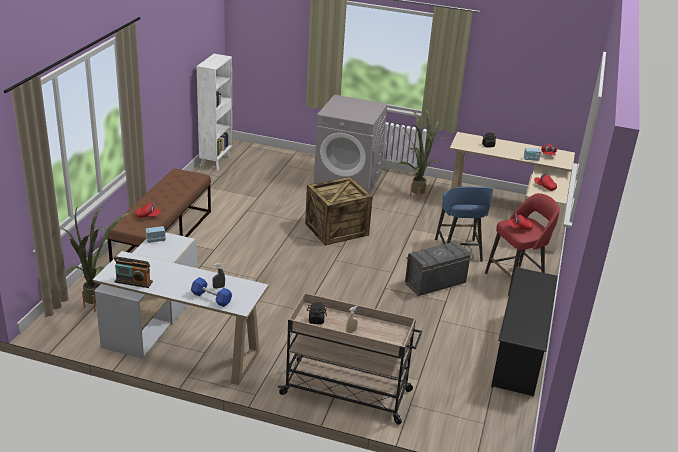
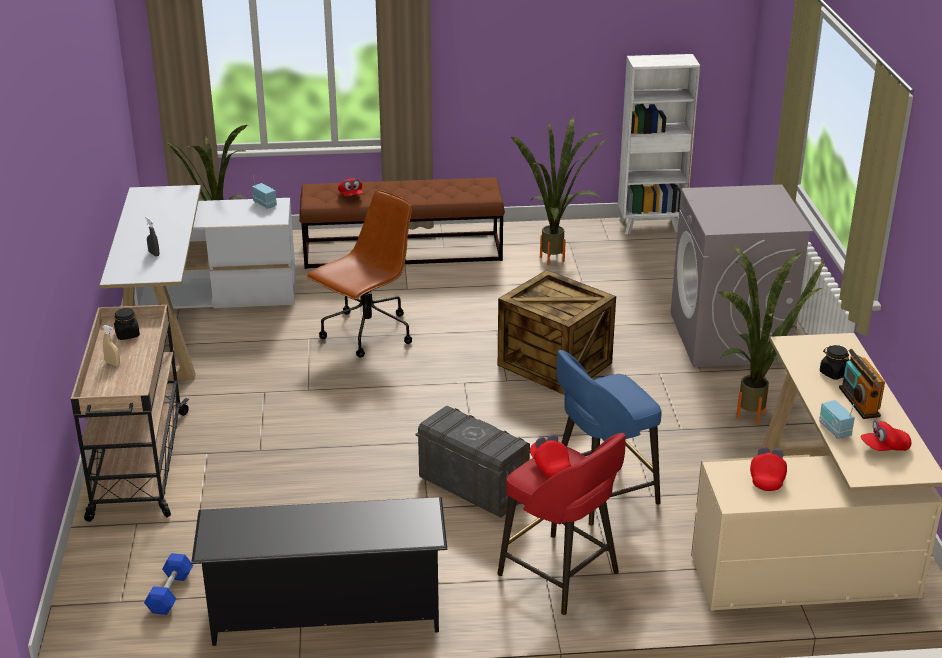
camera: 70 degrees right, 0 degrees up
radio [114,256,153,288] -> radio moved to [839,349,885,419]
blue dumbbell [191,277,232,307] -> blue dumbbell moved to [144,553,193,615]
none -> brown office chair [307,190,412,358]
none -> potted plant [511,117,609,265]

